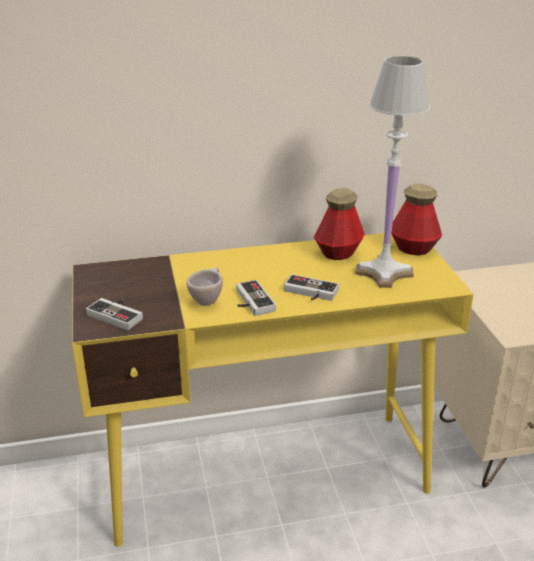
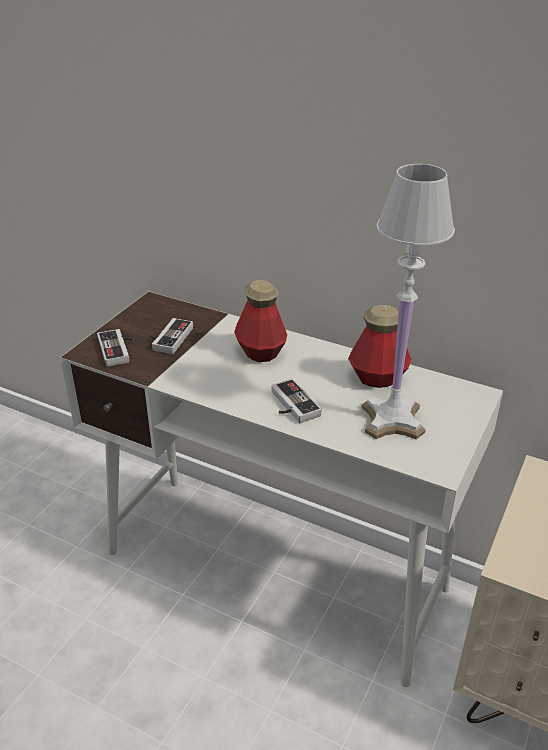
camera: 40 degrees right, 5 degrees up
yellow desk [72,233,474,547] -> white desk [60,291,503,687]
beige cup [187,268,223,306] -> none
game controller [236,280,276,316] -> game controller moved to [149,318,193,354]
bottle [391,183,442,255] -> bottle moved to [234,280,287,362]

